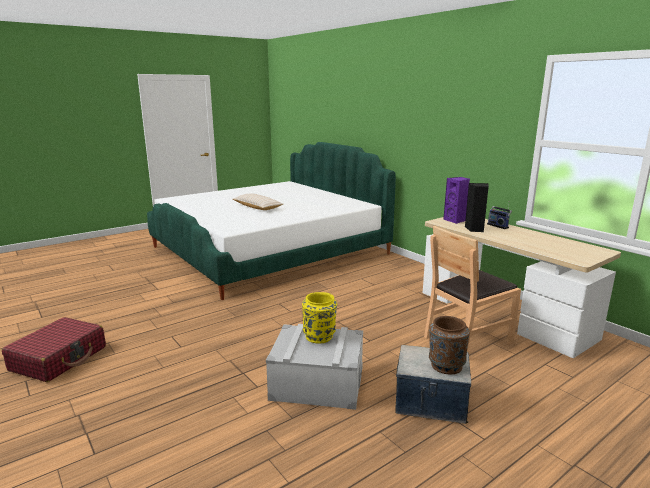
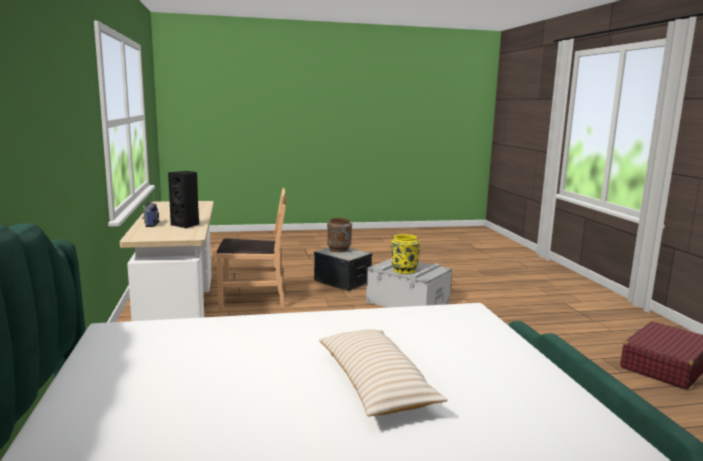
camera: 155 degrees left, 5 degrees down
purple speaker [443,177,470,224] -> none

